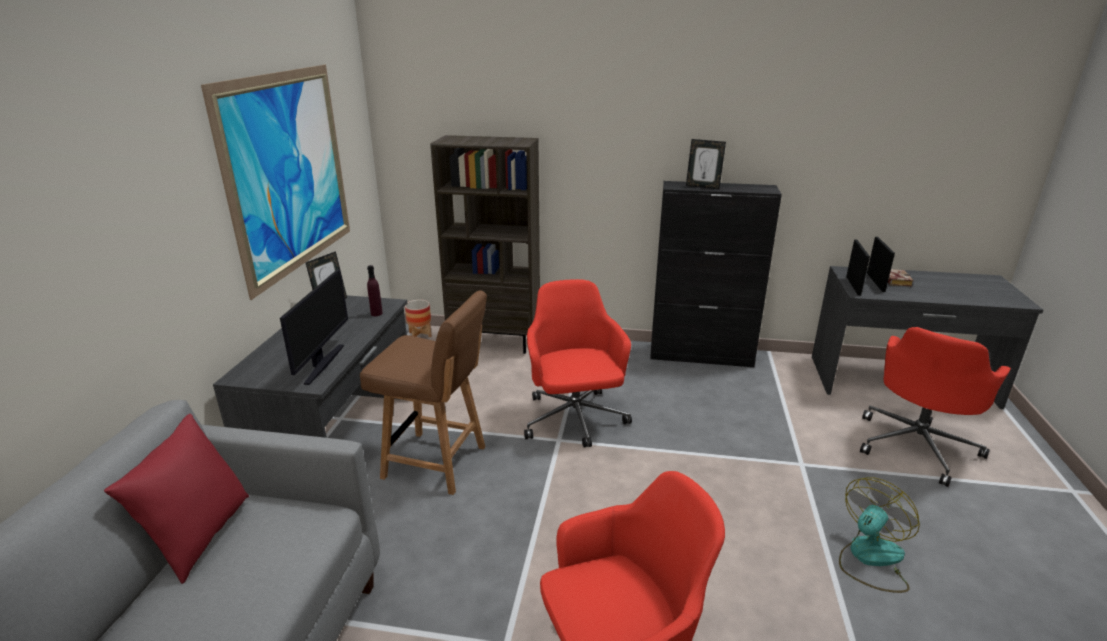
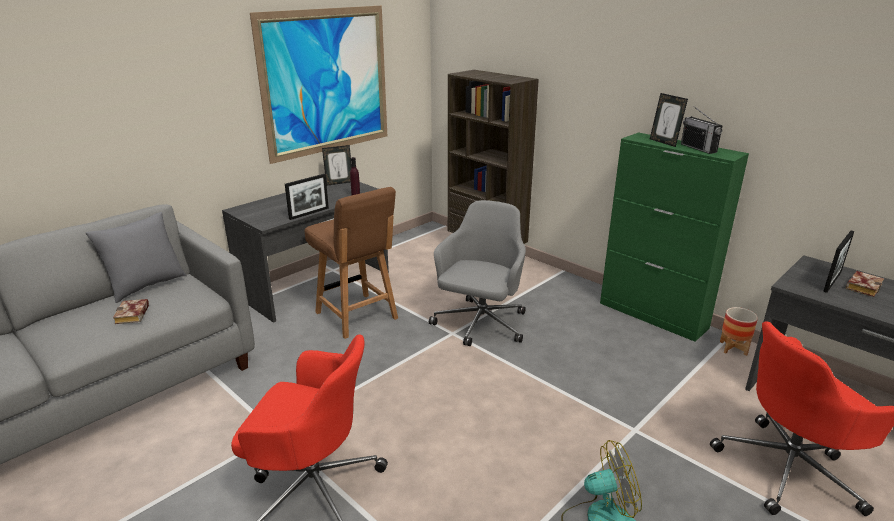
camera: 35 degrees right, 0 degrees up
red pillow [104,414,249,584] -> grey pillow [86,212,187,303]
monitor [280,269,348,385] -> none
planter [405,300,432,337] -> planter moved to [720,307,758,356]
red office chair [524,279,632,448] -> grey office chair [429,200,526,346]
black cabinet [650,181,782,367] -> green cabinet [600,132,749,342]
picture frame [846,239,870,296] -> picture frame moved to [285,174,329,220]
none -> book [113,299,149,324]
none -> radio [681,106,722,154]

